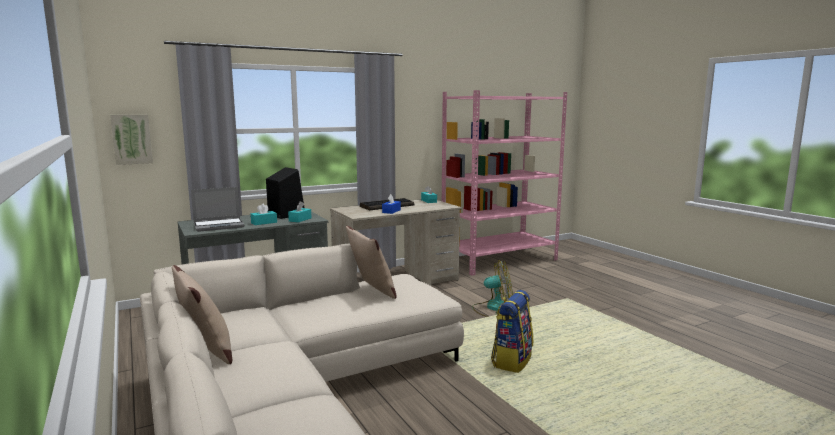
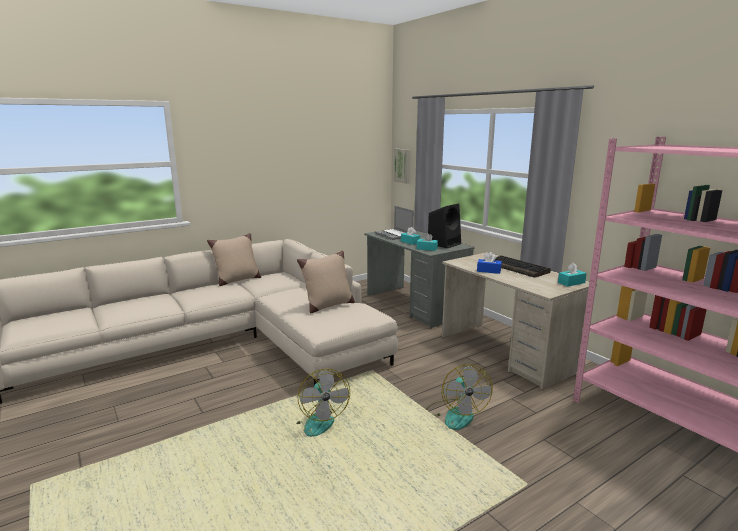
camera: 85 degrees right, 5 degrees up
backpack [491,290,533,373] -> fan [296,369,350,437]

